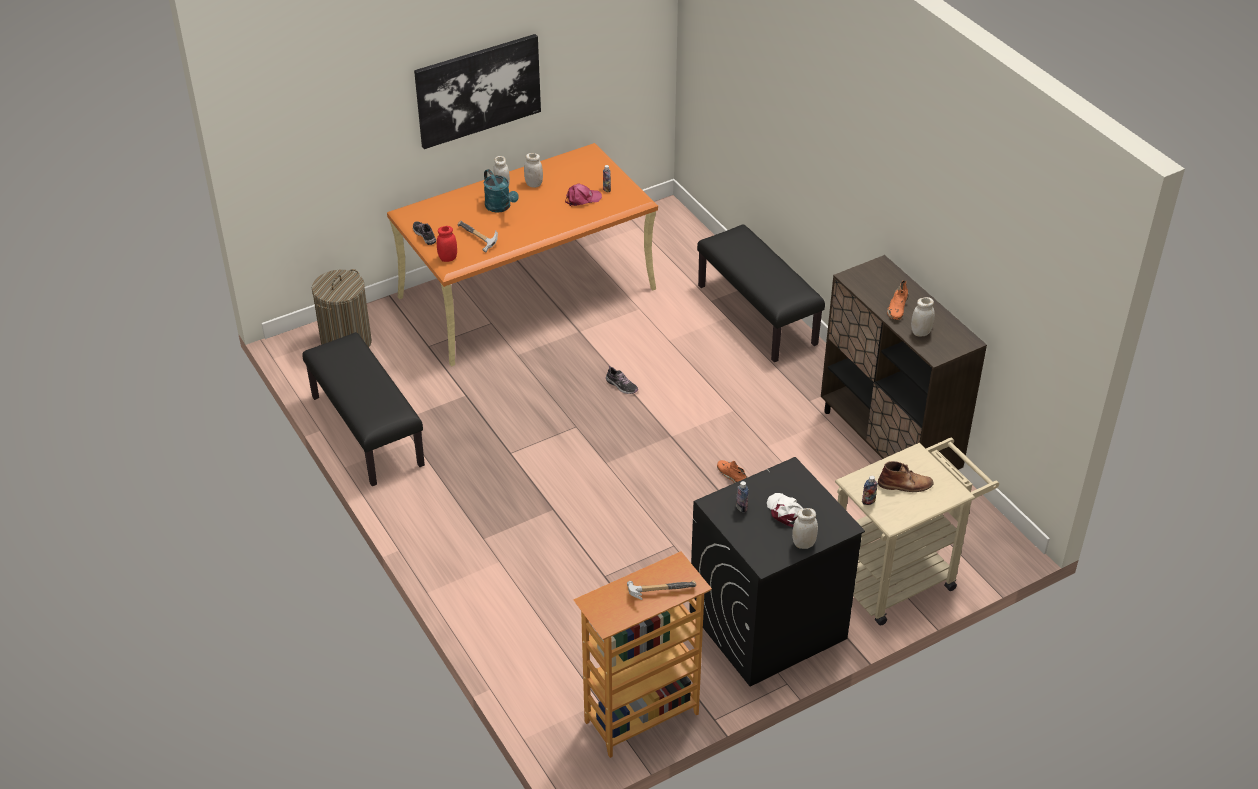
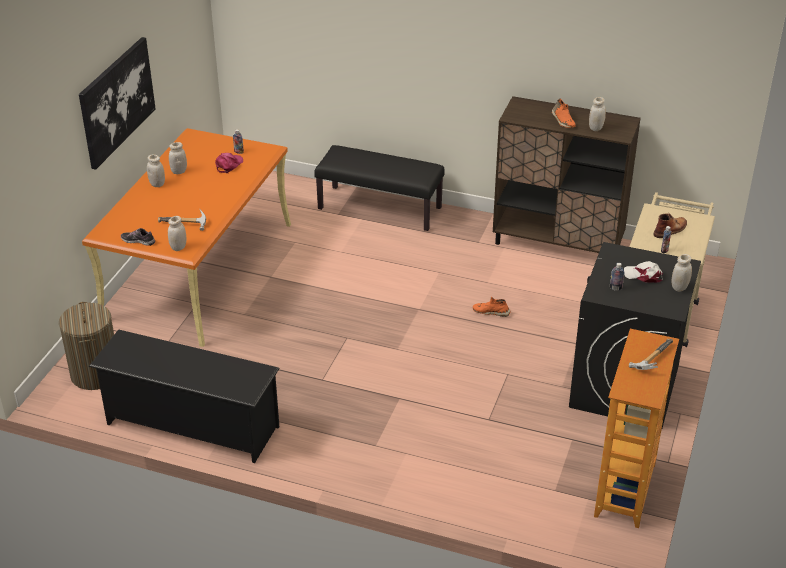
camera: 40 degrees left, 5 degrees down
black bench [302,332,425,486] -> black shoe rack [89,329,280,463]
red jar [437,226,457,262] -> white jar [168,216,186,251]
turquoise watering can [484,169,519,213] -> none
shoe [606,366,638,394] -> none

